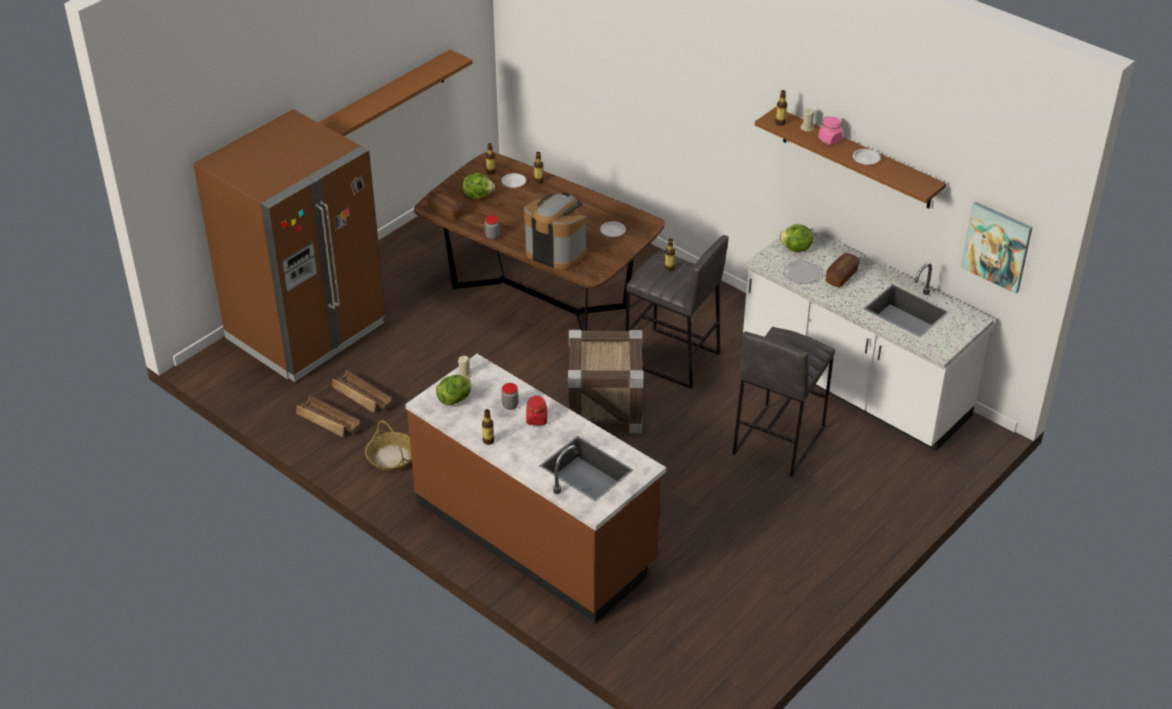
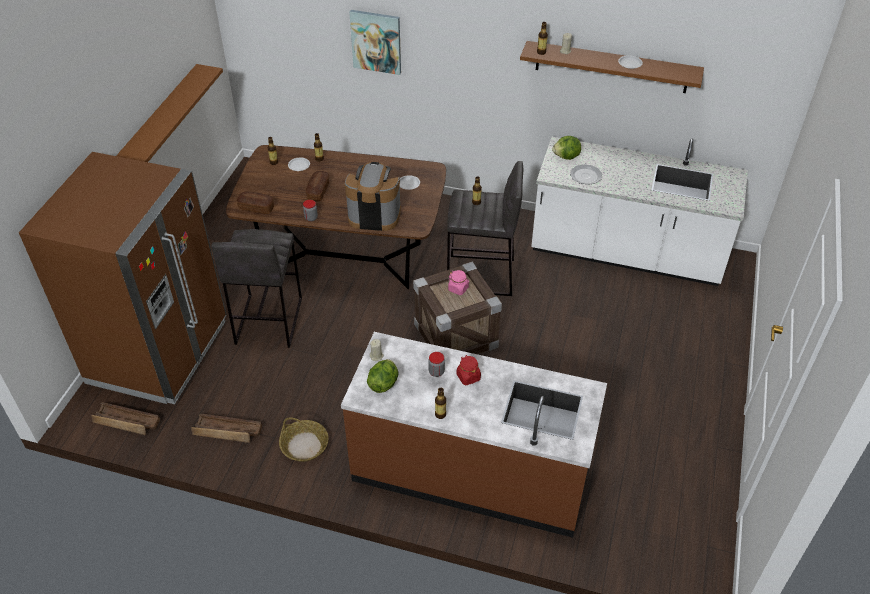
camera: 25 degrees left, 5 degrees up
crate [332,370,393,413] -> crate moved to [91,402,160,435]
lettuce [463,172,495,199] -> none
grey stool [733,327,835,477] -> grey stool moved to [211,229,302,348]
pink jar [818,116,843,145] -> pink jar moved to [448,270,469,295]
bread [826,253,860,287] -> bread moved to [306,171,329,201]
picture [961,202,1032,294] -> picture moved to [349,10,401,75]

